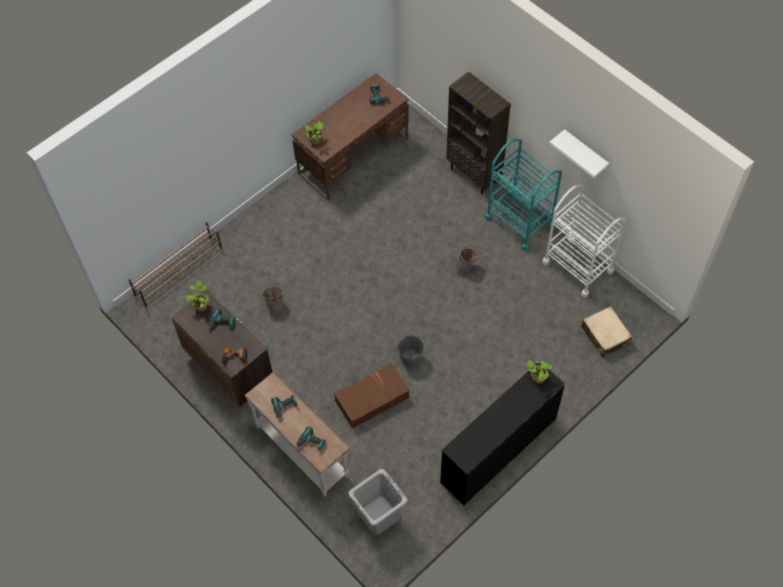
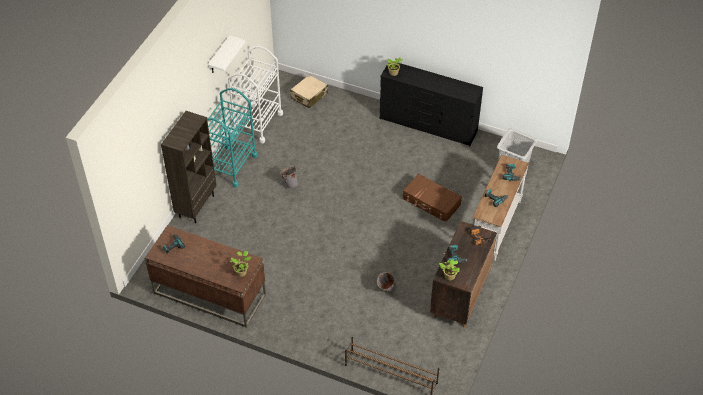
camera: 115 degrees left, 10 degrees down
grey bucket [398,335,424,367] -> none

